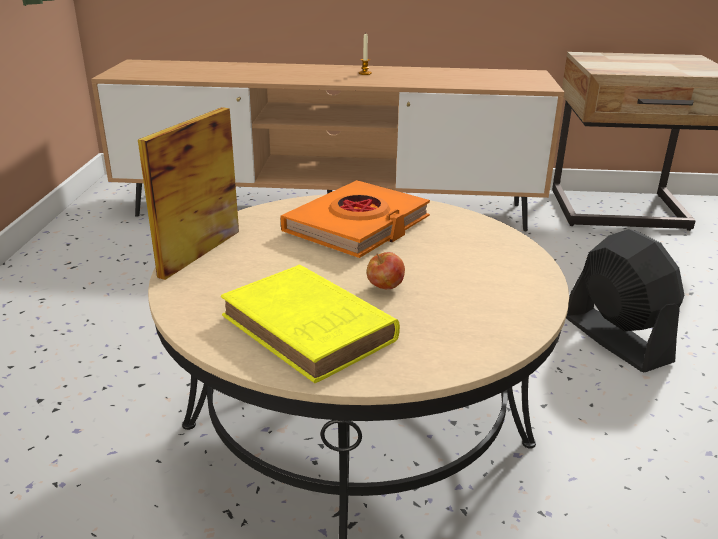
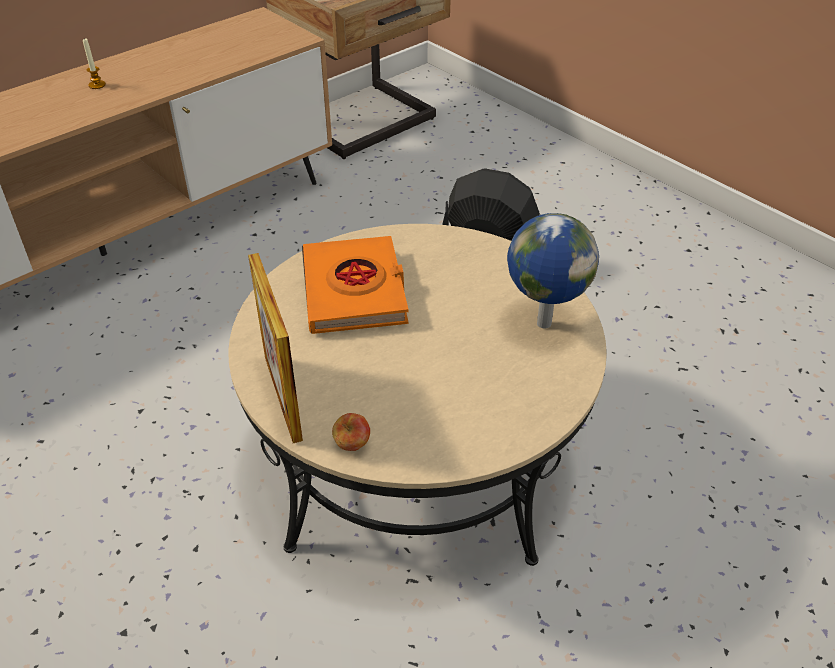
camera: 45 degrees left, 15 degrees up
yellow book [221,265,400,383] -> none
apple [367,252,405,289] -> apple moved to [332,413,370,451]
none -> globe [507,213,599,328]

